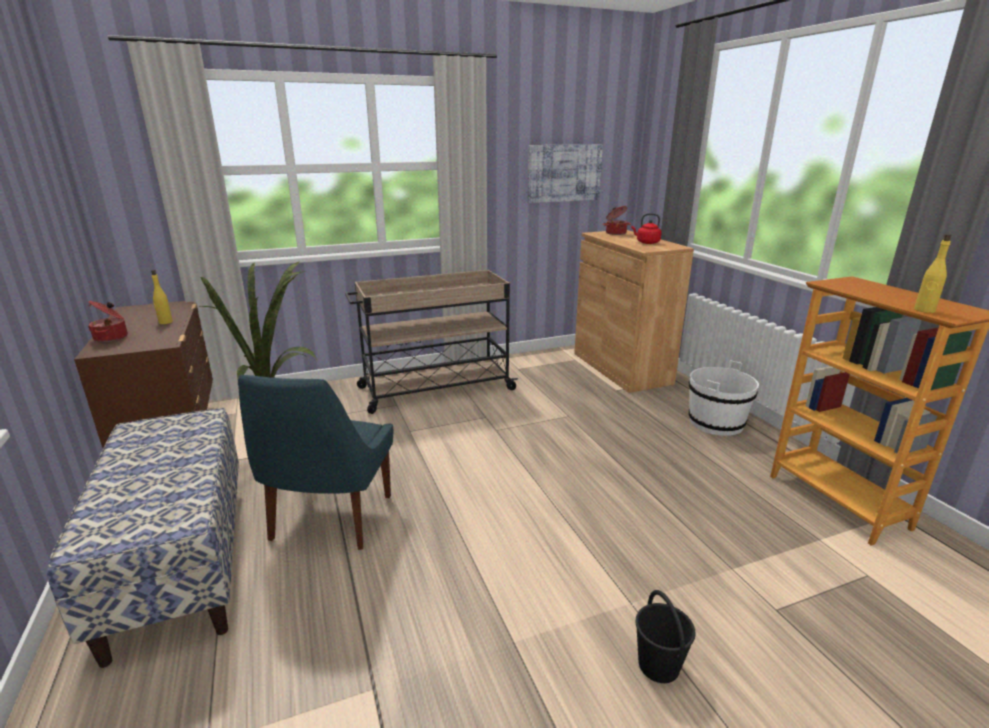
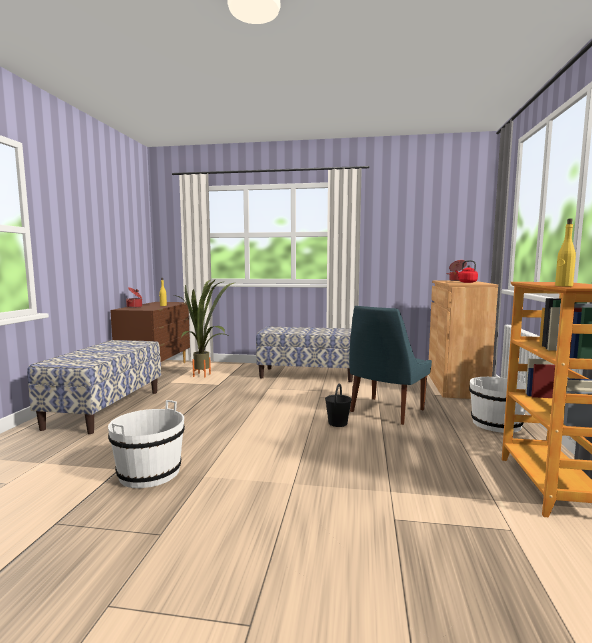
camera: 30 degrees right, 15 degrees down
blue chair [238,375,393,550] -> blue chair moved to [349,306,432,425]
beige cart [345,270,518,414] -> bench [256,327,353,382]
picture [527,144,603,203] -> none
black bucket [636,590,696,683] -> black bucket moved to [325,383,352,427]
none -> white bucket [108,400,185,488]

